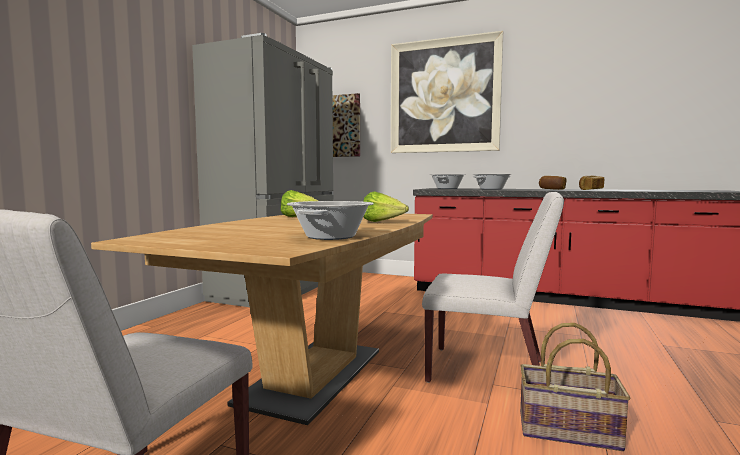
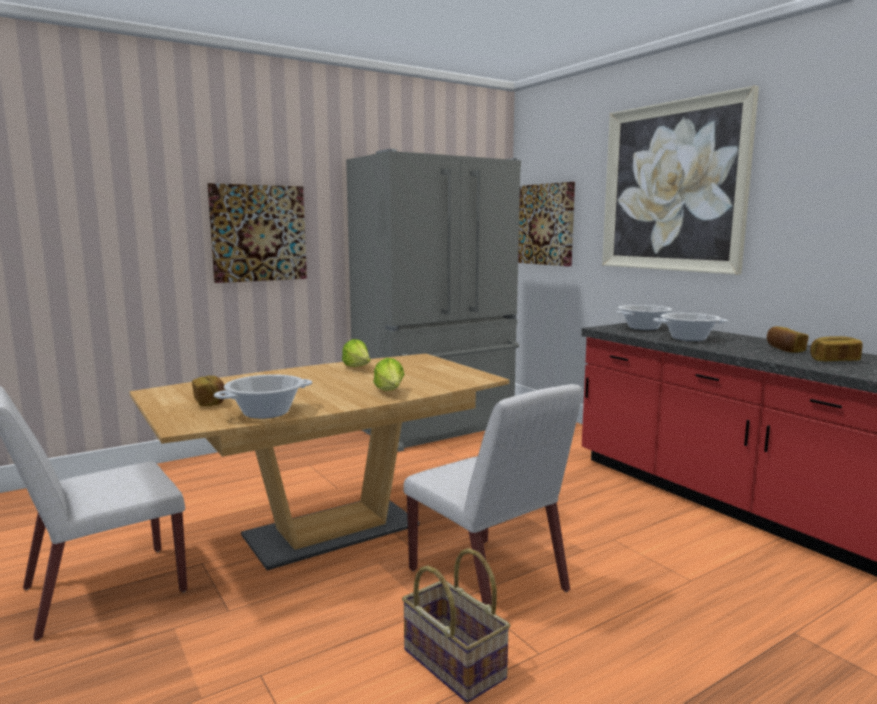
camera: 35 degrees right, 5 degrees up
none -> bread [192,376,225,406]
none -> picture [208,183,307,283]

